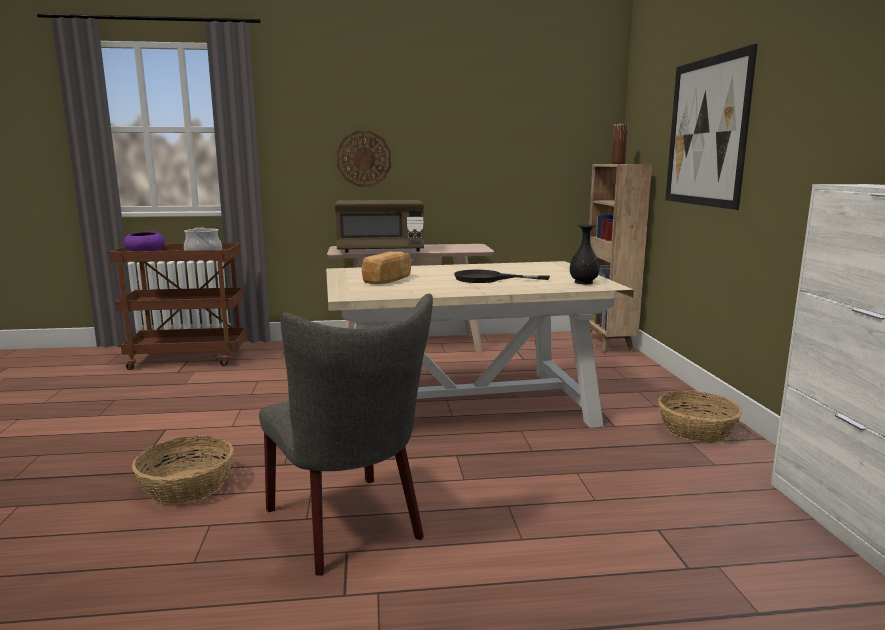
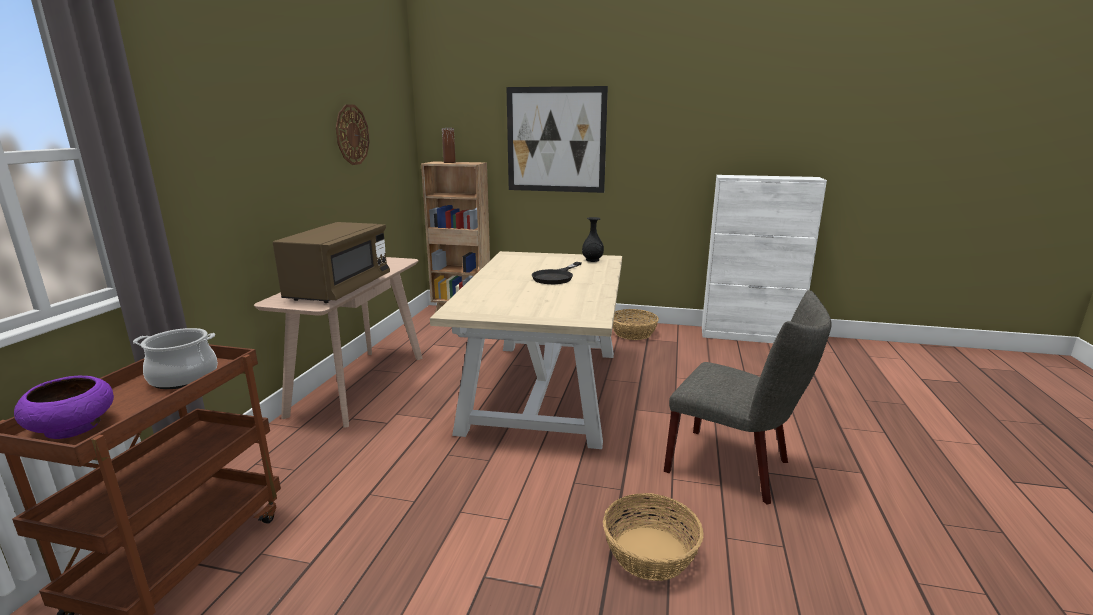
camera: 70 degrees left, 5 degrees up
grey chair [259,293,433,576] -> grey chair turned 45 degrees clockwise [664,290,832,505]
wall clock [336,131,391,187] -> wall clock moved to [336,104,370,165]
bread [362,252,411,284] -> none

